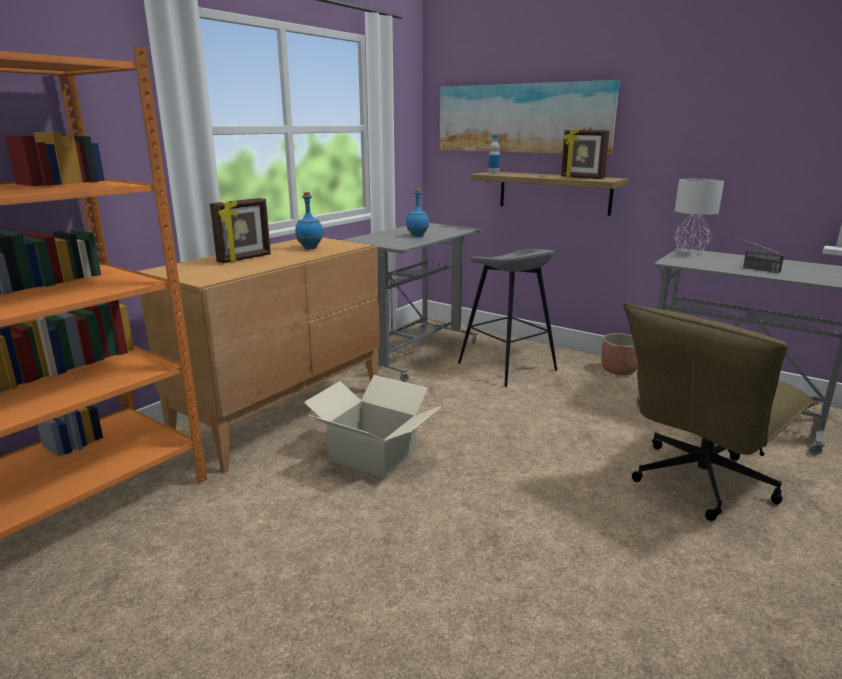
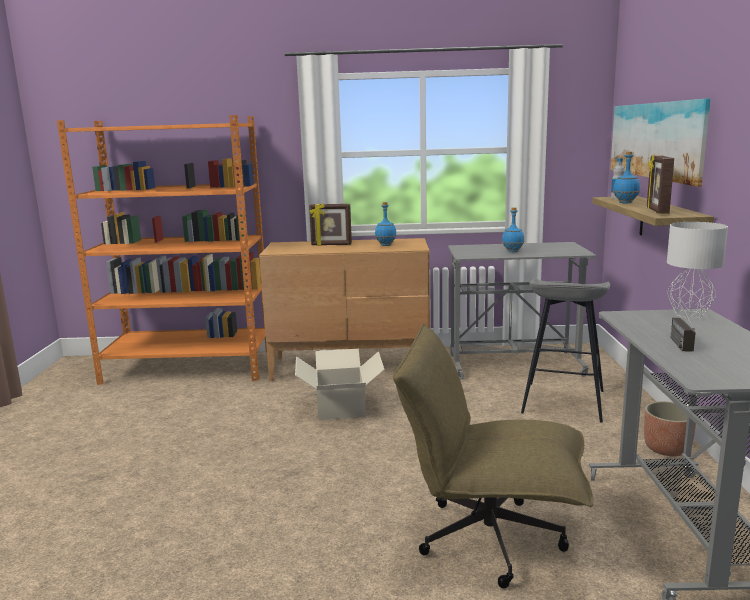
camera: 55 degrees right, 5 degrees down
none -> blue bottle [613,152,640,204]

